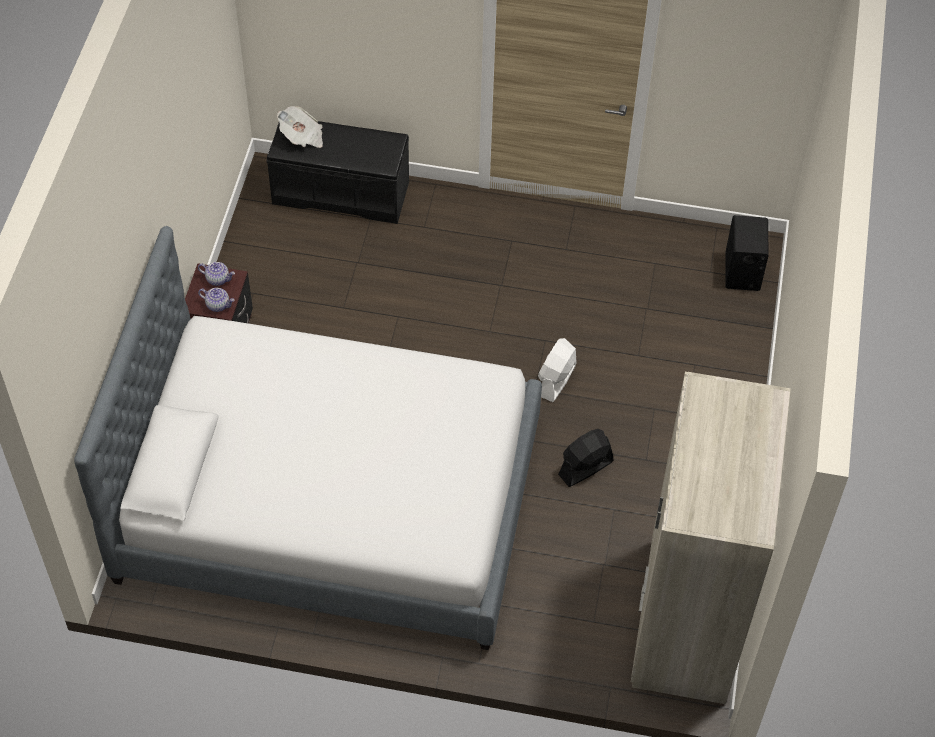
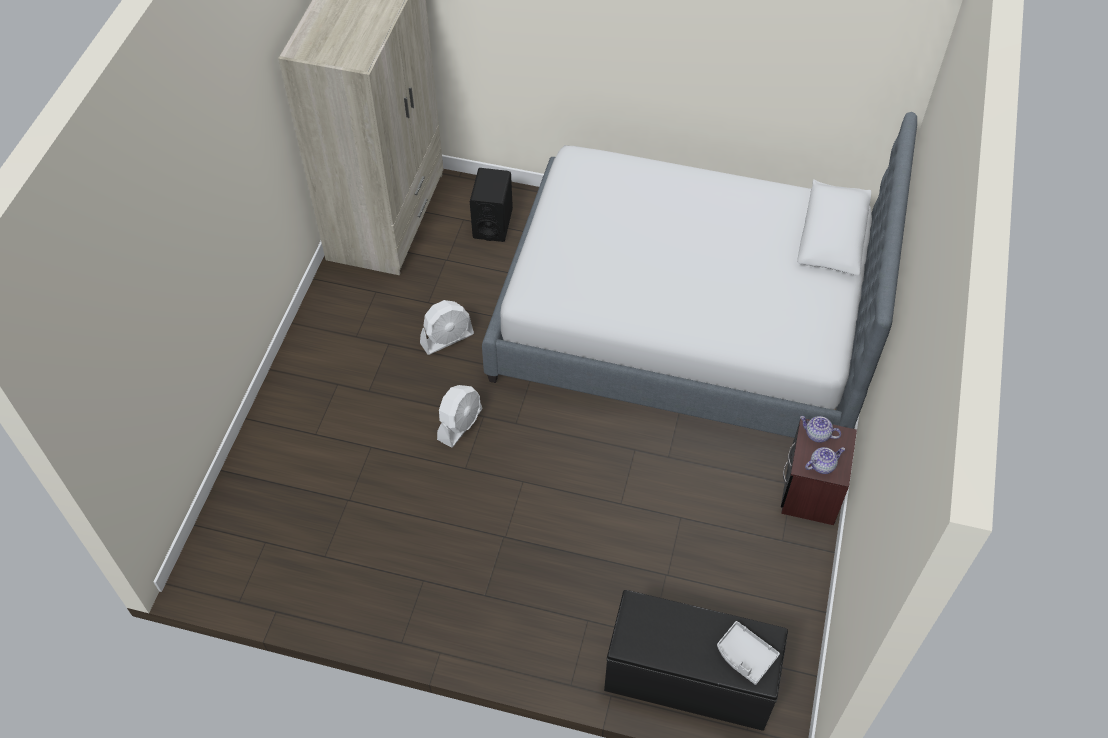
camera: 175 degrees left, 0 degrees up
teapot [198,262,235,286] -> teapot turned 135 degrees clockwise [805,447,845,474]
newspaper [277,106,323,148] -> grey tray [717,621,780,685]
black fan [558,429,614,487] -> white fan [420,300,474,355]
black speaker [725,215,769,291] -> black speaker moved to [470,168,513,242]

